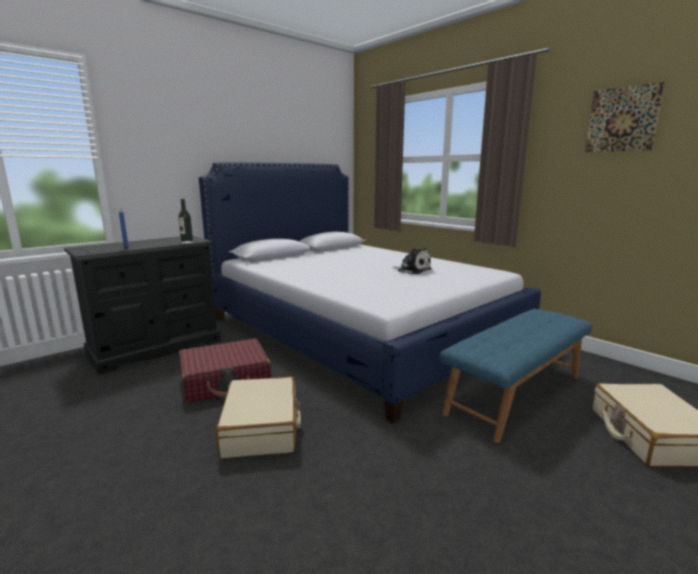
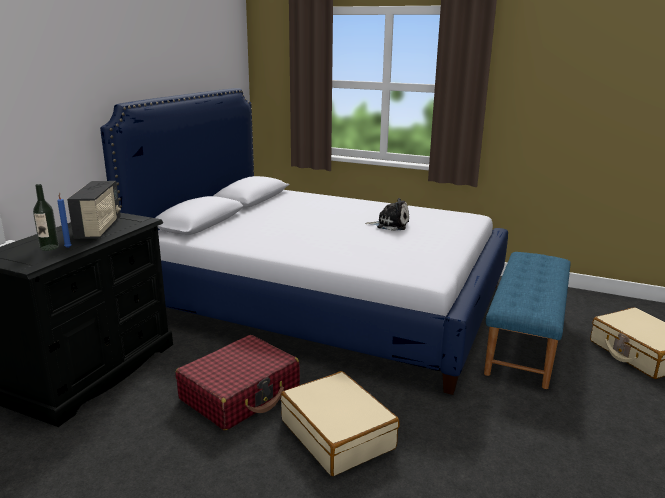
camera: 25 degrees left, 5 degrees up
bottle [178,199,193,243] -> bottle moved to [33,184,59,251]
picture [585,82,665,152] -> none
none -> radio [67,181,121,239]

